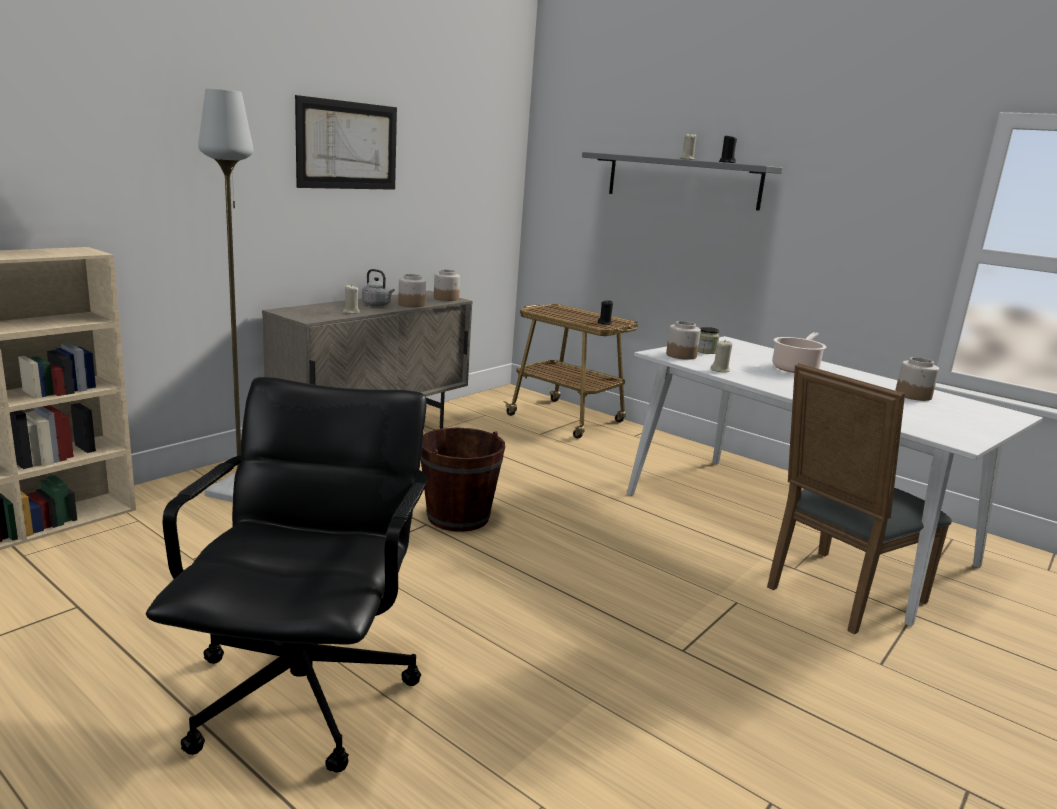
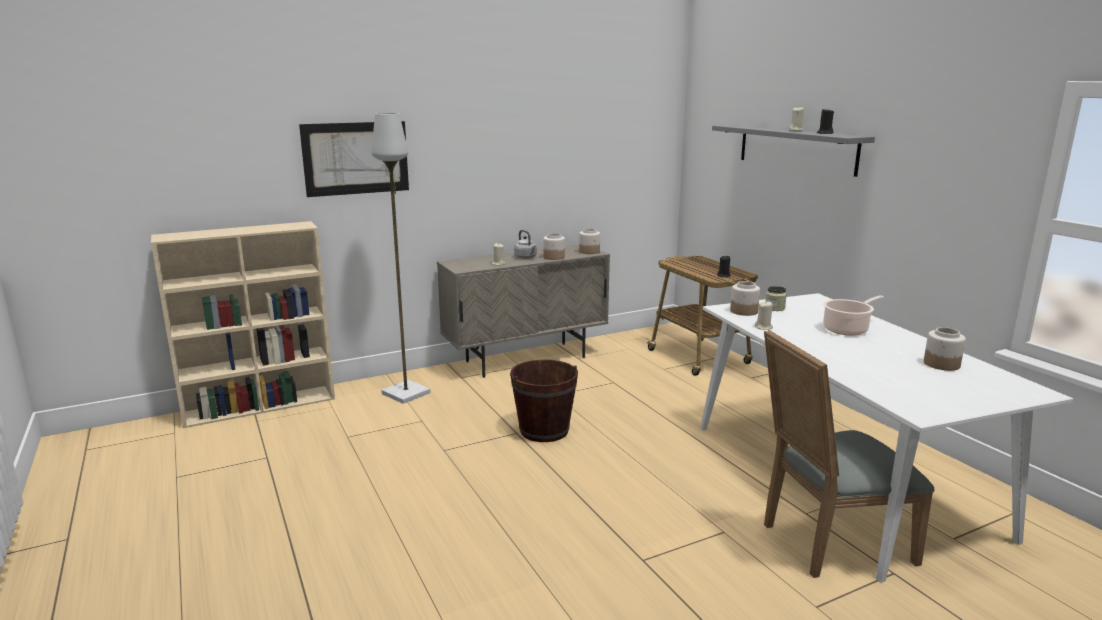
camera: 25 degrees right, 0 degrees up
black office chair [146,377,427,773] -> none
picture [295,95,397,190] -> picture moved to [299,121,409,197]

